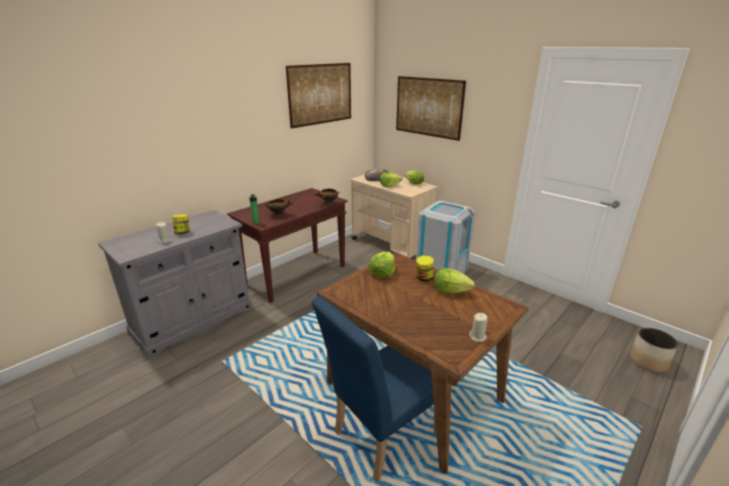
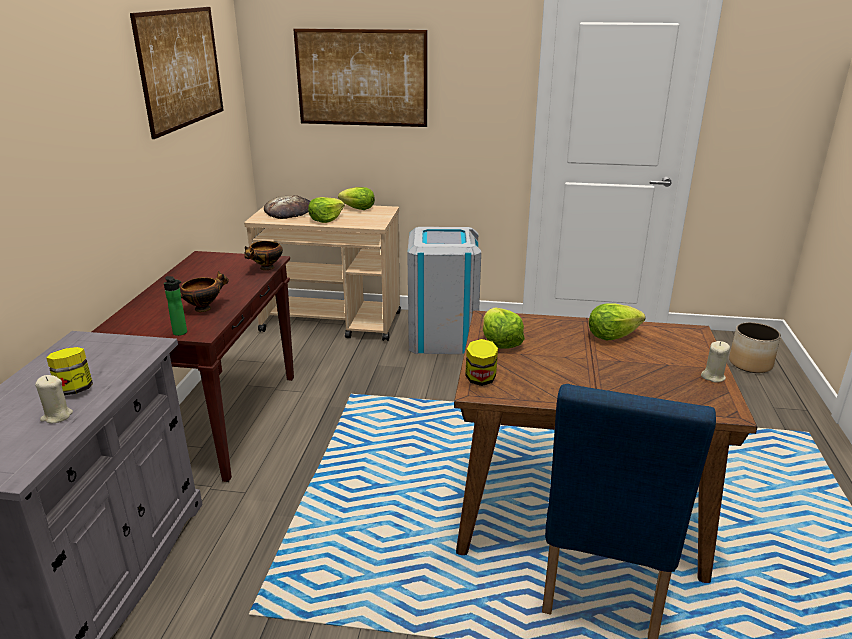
camera: 35 degrees left, 0 degrees up
jar [416,255,434,281] -> jar moved to [465,339,498,386]

